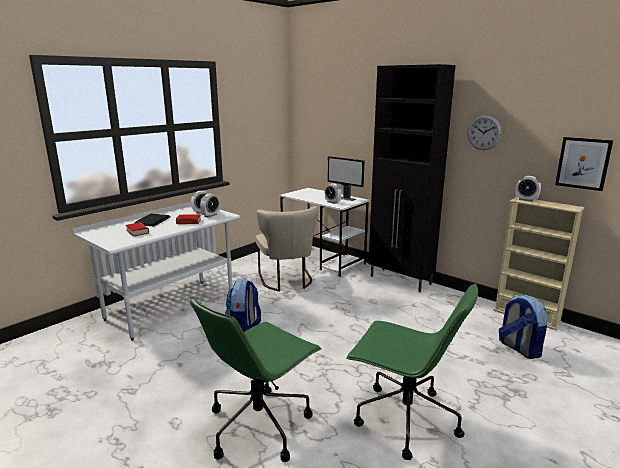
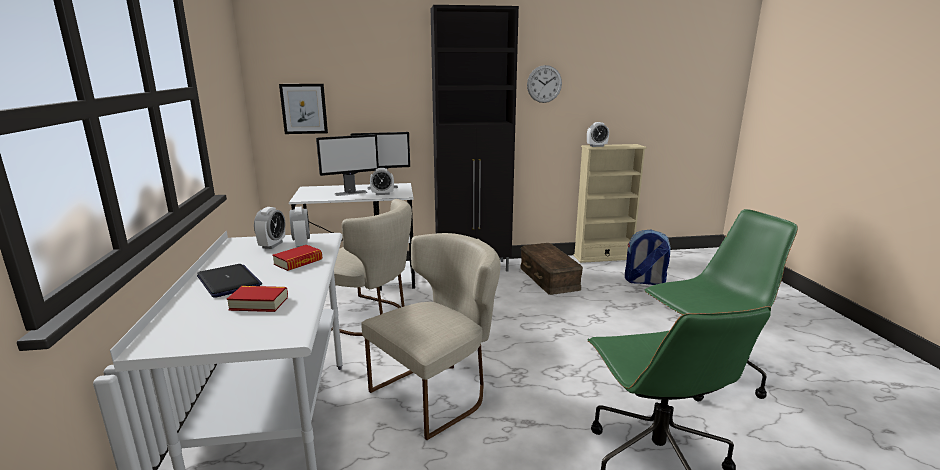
camera: 50 degrees left, 0 degrees up
backpack [225,278,261,332] -> beige chair [361,233,501,440]
picture [555,137,613,191] -> picture moved to [279,84,328,134]
none -> monitor [316,134,379,196]
none -> brown storage box [520,243,583,295]

